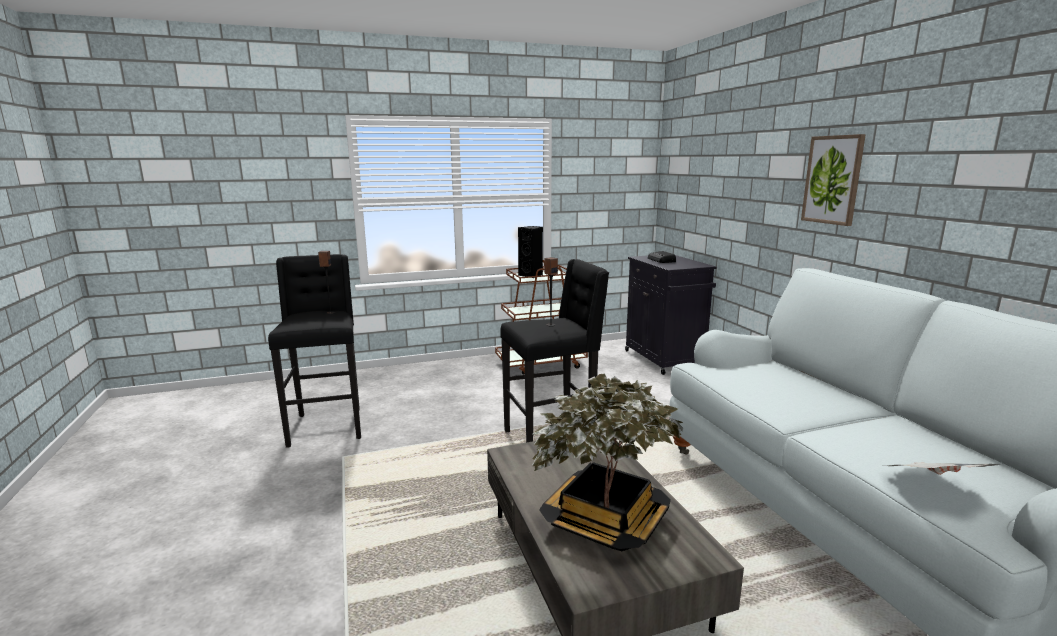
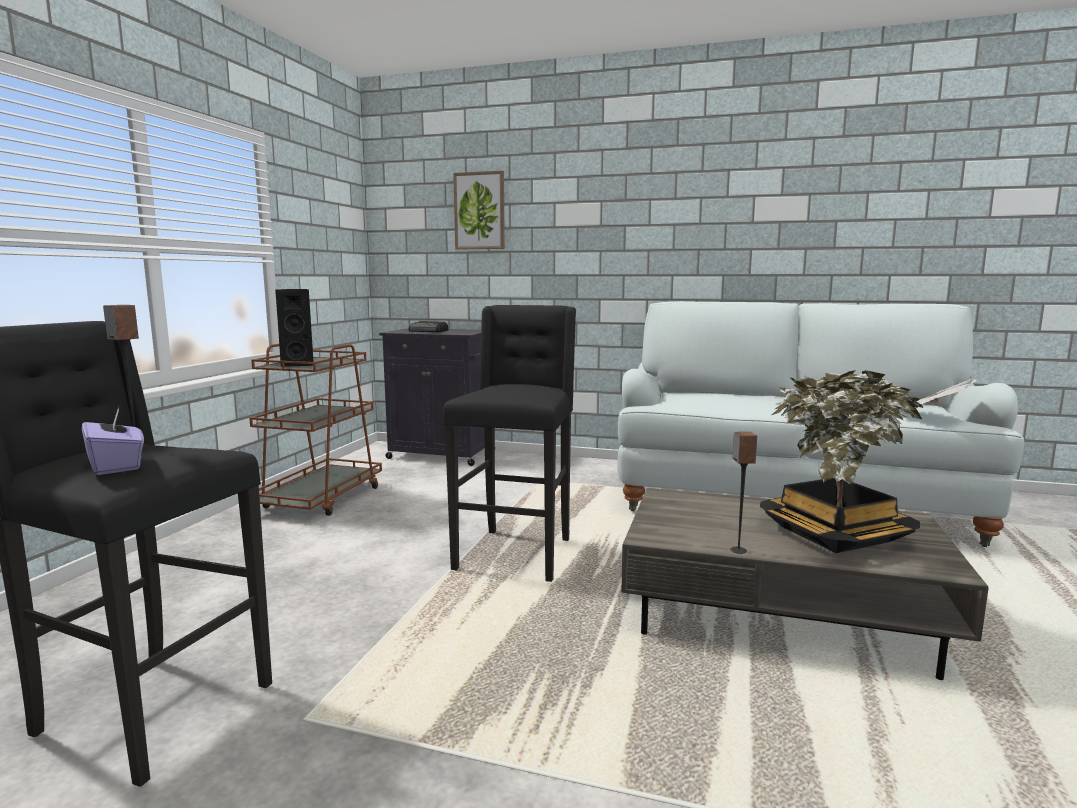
camera: 55 degrees left, 5 degrees down
speaker [544,257,558,327] -> speaker moved to [731,432,757,554]
picture [801,134,866,226] -> picture moved to [453,171,505,250]
none -> purple tissue box [82,407,144,475]

